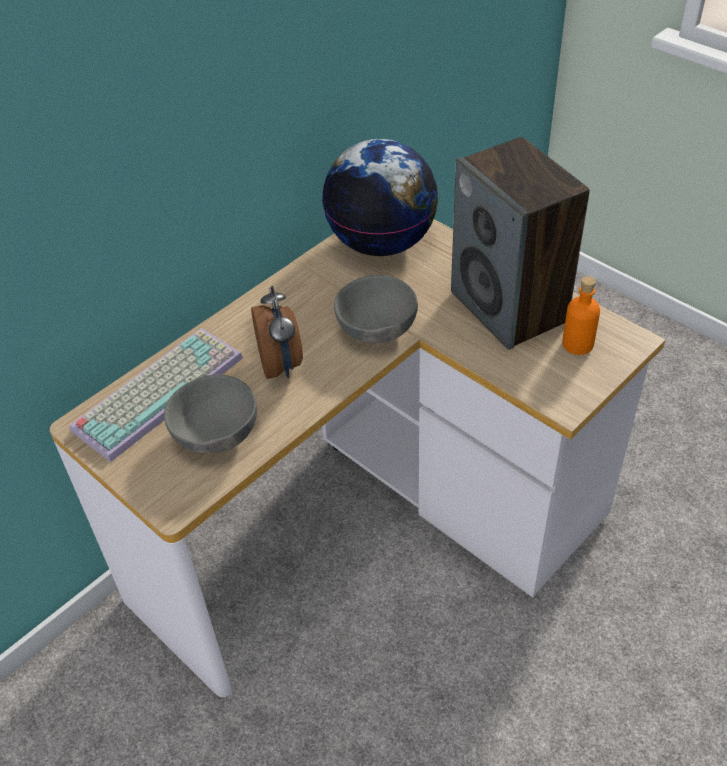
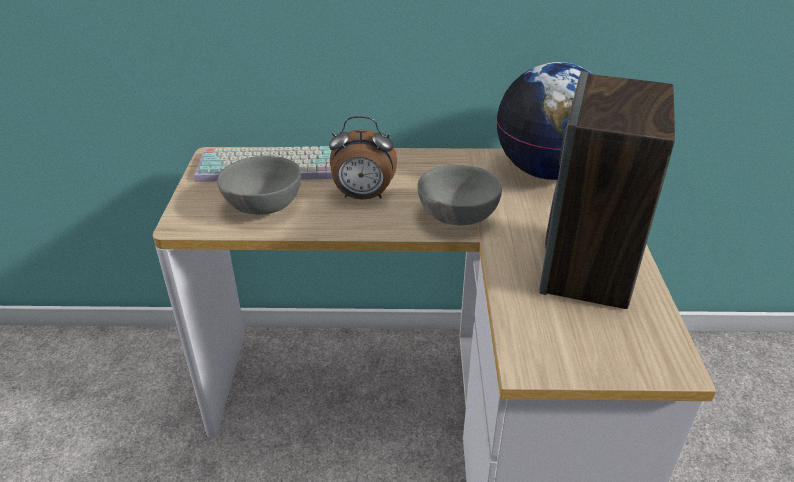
camera: 45 degrees right, 10 degrees down
alarm clock [251,285,303,379] -> alarm clock turned 60 degrees clockwise [329,116,397,200]
orange bottle [562,276,600,355] -> none

